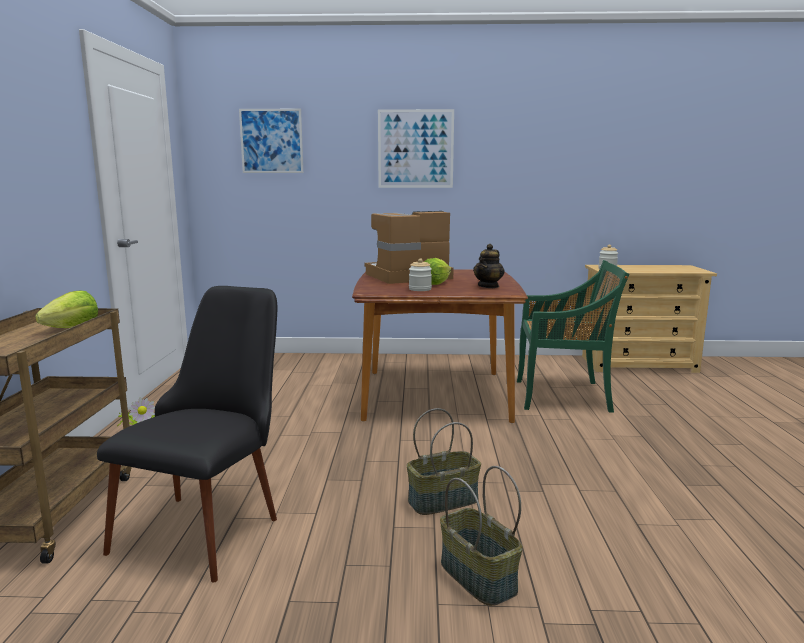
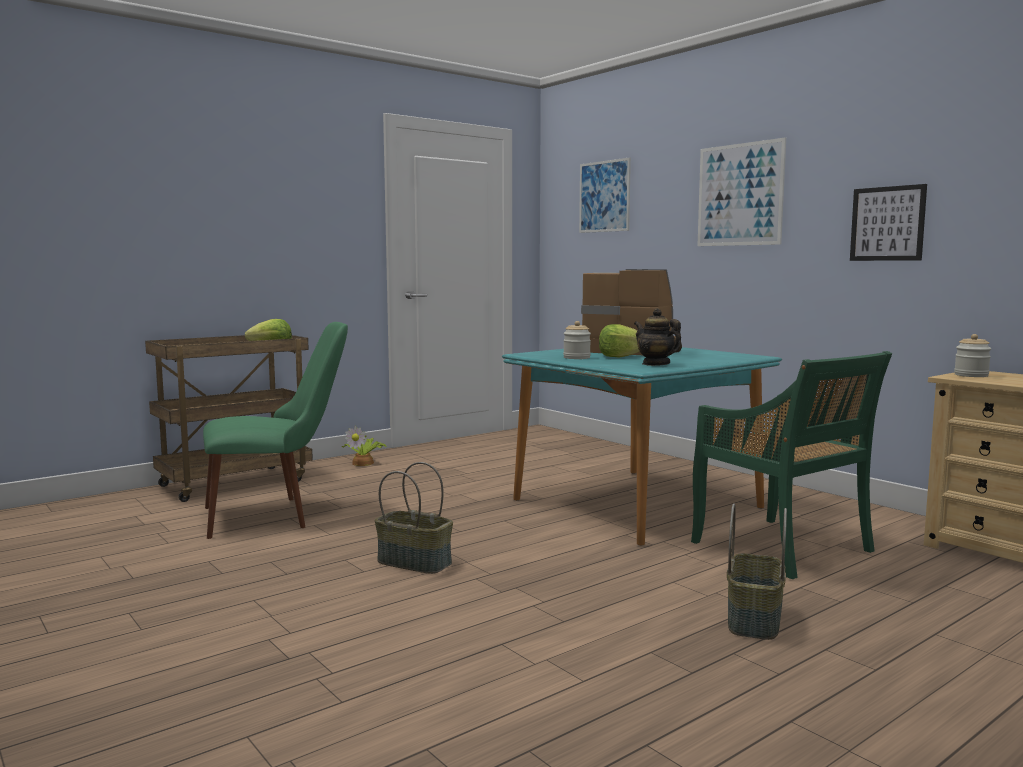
camera: 50 degrees right, 5 degrees down
black chair [97,286,277,583] -> green chair [203,322,348,539]
brown dining table [352,269,528,423] -> turquoise dining table [502,347,782,546]
basket [440,466,523,606] -> basket moved to [727,503,787,640]
teapot [473,244,505,288] -> teapot turned 60 degrees clockwise [634,308,682,366]
none -> picture [850,184,927,261]

